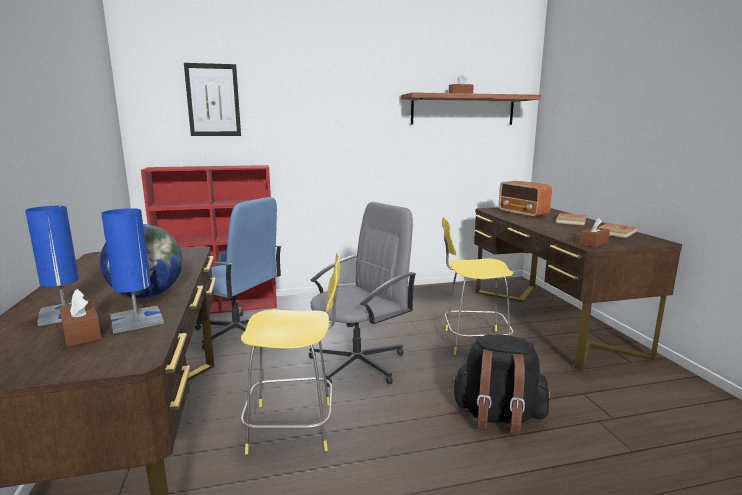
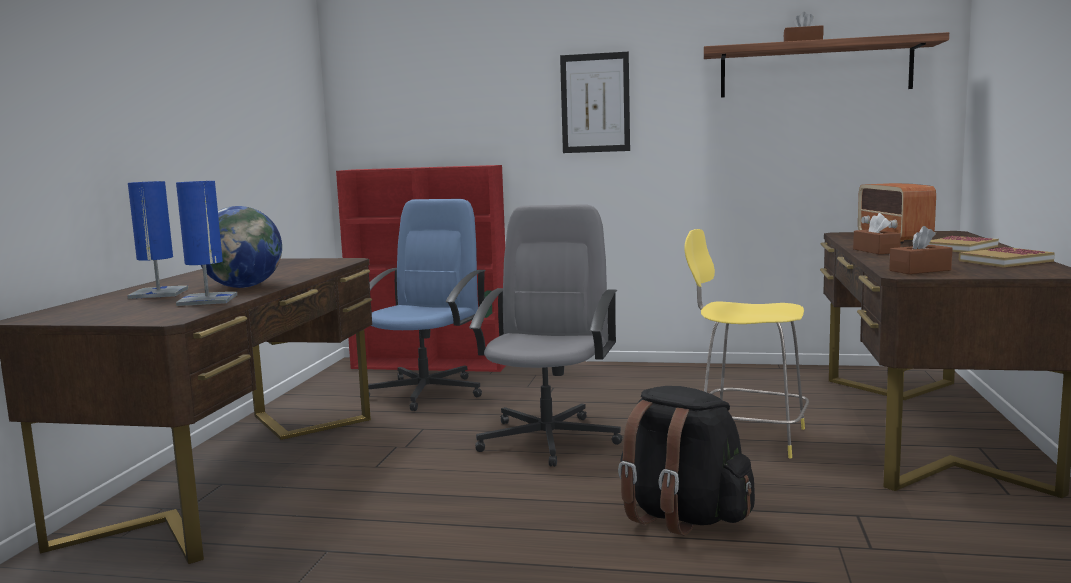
camera: 25 degrees right, 5 degrees down
brown tissue box [59,289,102,347] -> brown tissue box moved to [853,213,901,254]
picture [184,63,241,136] -> picture moved to [560,52,630,153]
blue office chair [195,197,281,350] -> blue office chair turned 120 degrees counterclockwise [368,199,486,411]
yellow stool [241,253,340,454] -> none
grey office chair [309,202,416,387] -> grey office chair turned 60 degrees counterclockwise [469,205,622,467]

